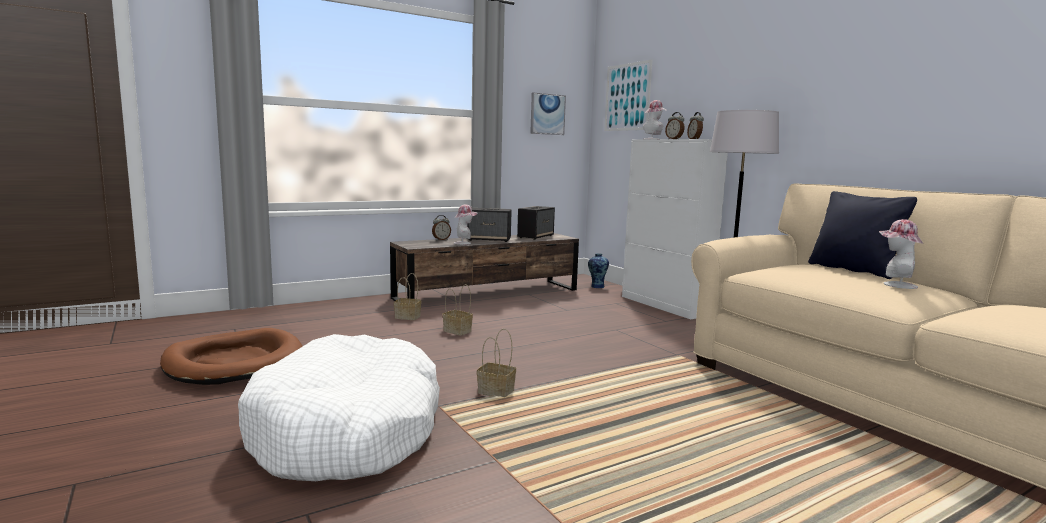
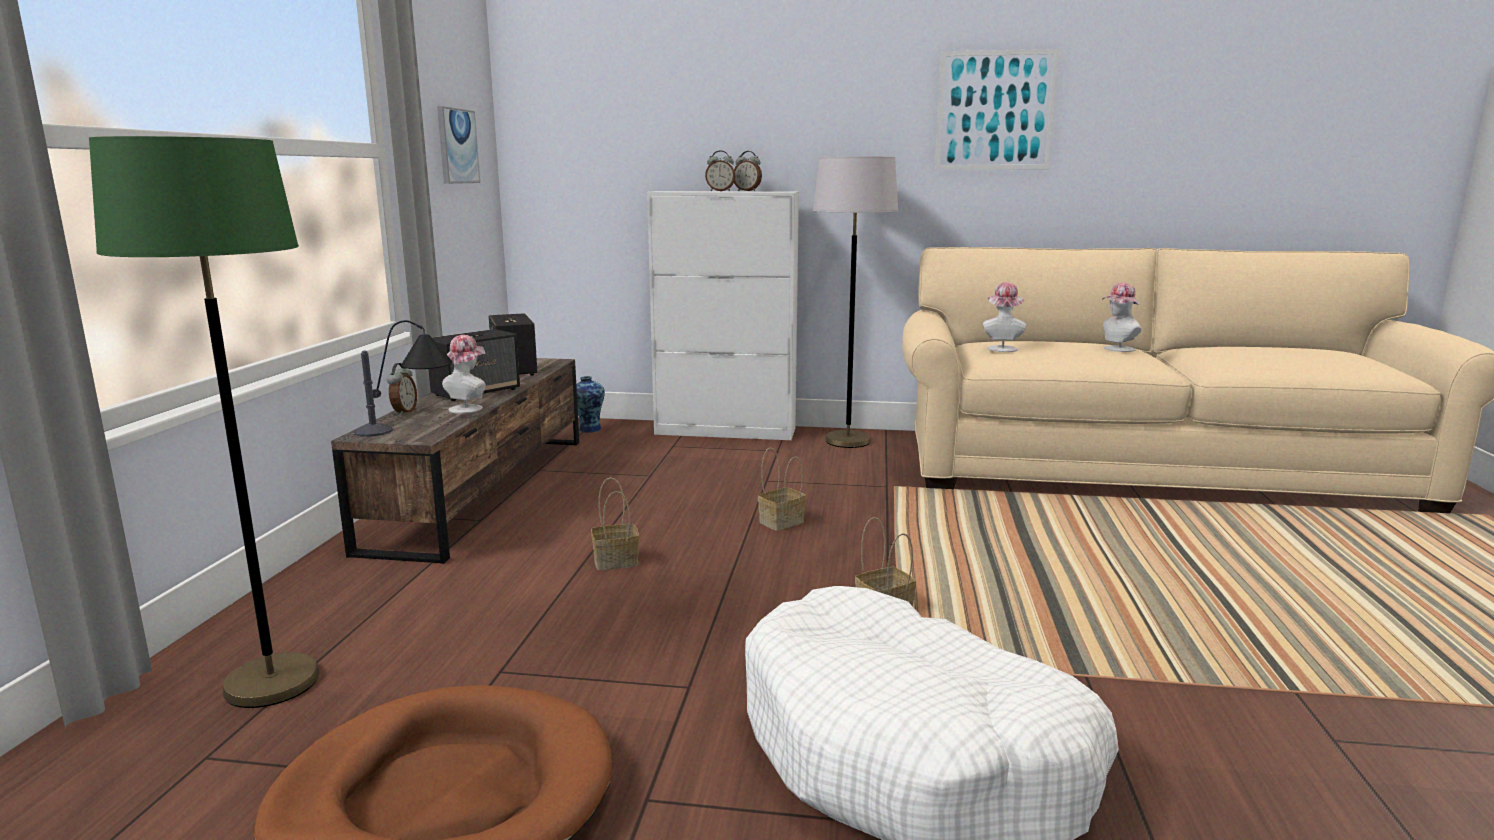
camera: 50 degrees left, 5 degrees up
basket [394,273,421,320] -> basket moved to [758,448,806,531]
picture [604,59,652,131] -> picture moved to [935,49,1059,169]
hat [643,100,667,140] -> hat moved to [983,282,1026,352]
black pillow [808,191,917,279] -> none
none -> green floor lamp [89,136,319,708]
none -> table lamp [354,320,452,437]

